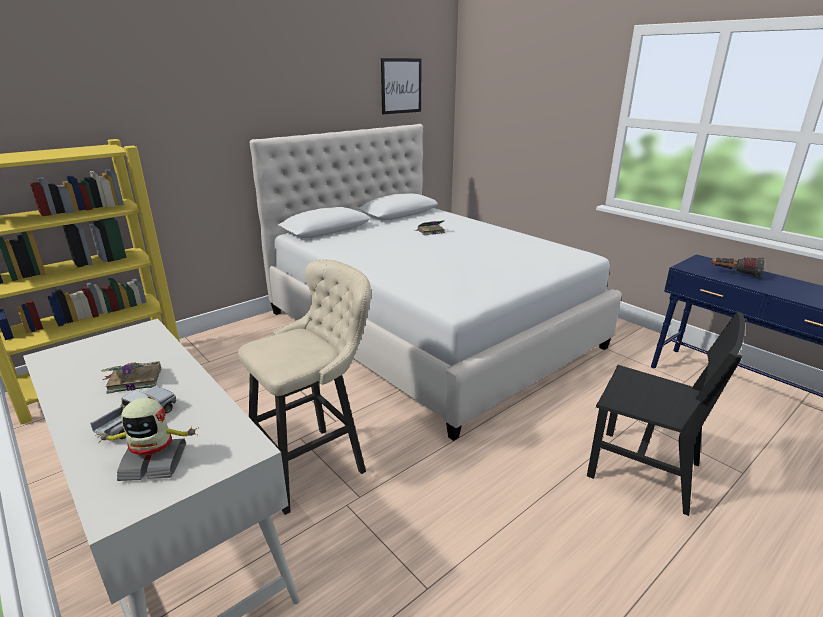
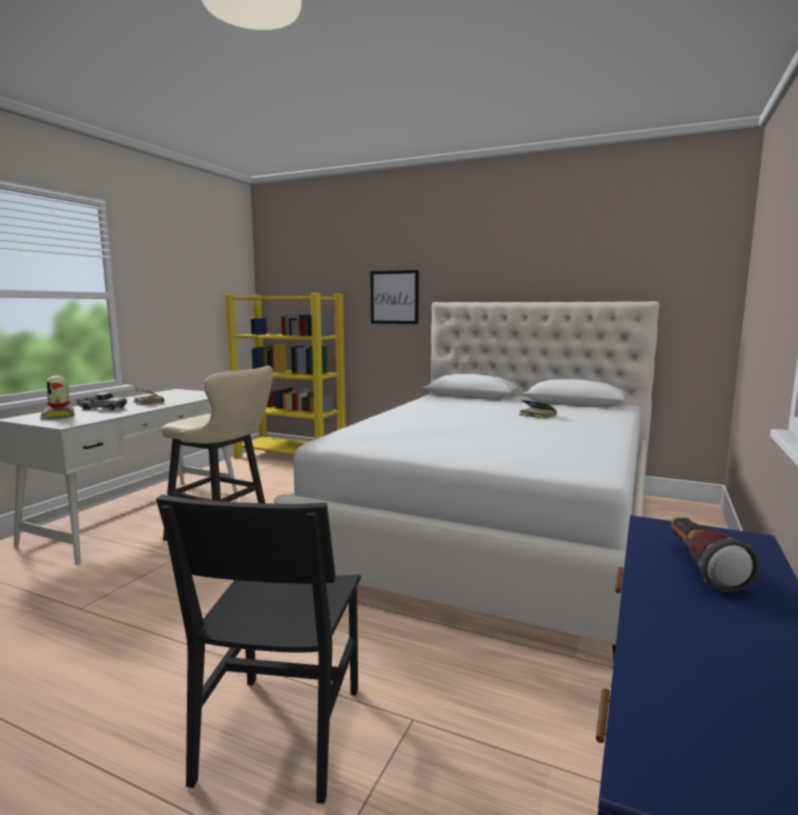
camera: 65 degrees right, 15 degrees down
picture [381,58,422,114] -> picture moved to [371,270,419,324]

